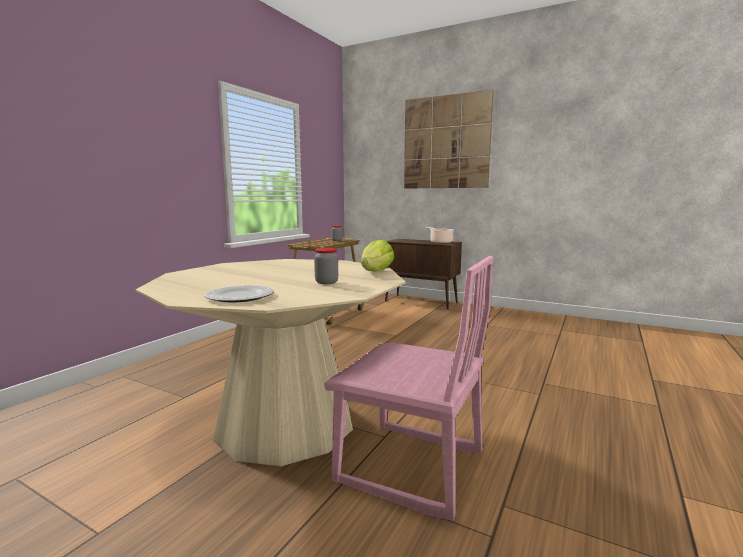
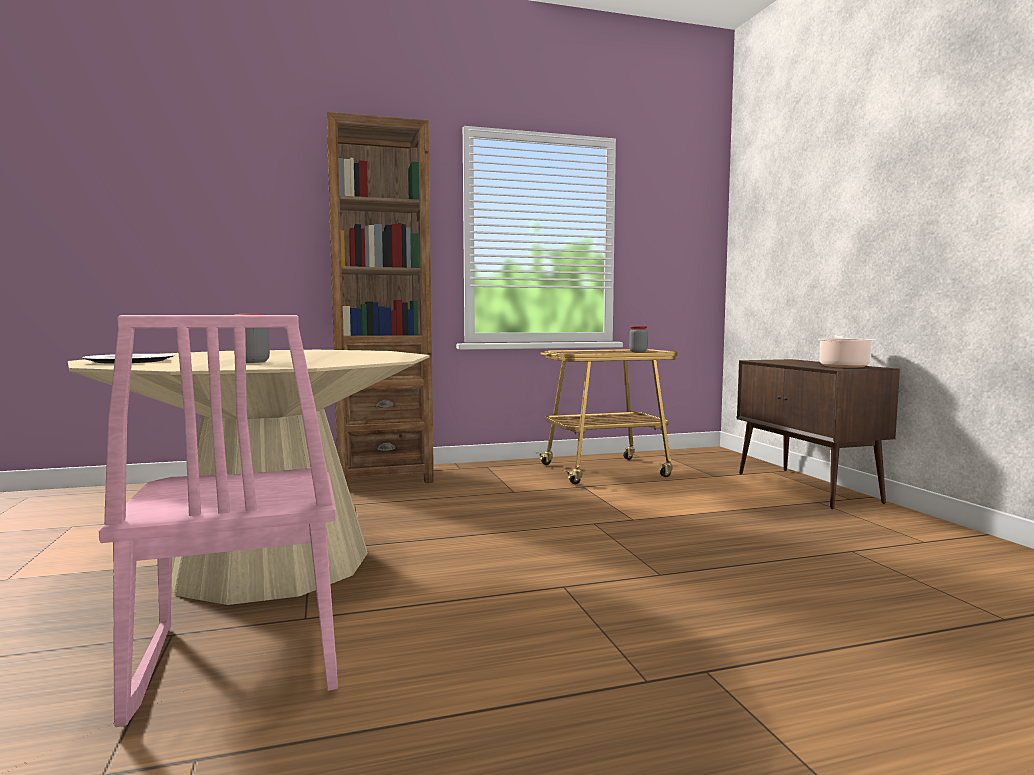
camera: 45 degrees right, 5 degrees down
lettuce [361,240,394,271] -> none
picture [404,90,493,189] -> none
none -> brown bookcase [327,112,434,486]

